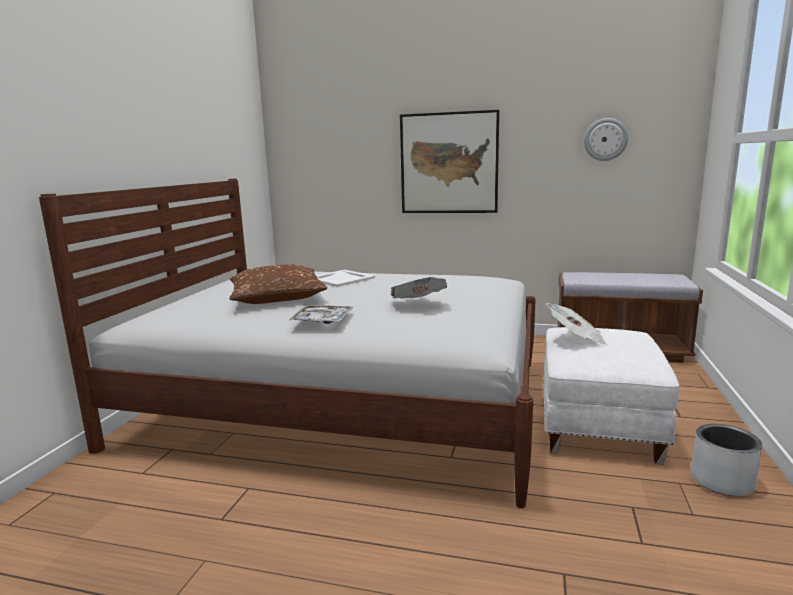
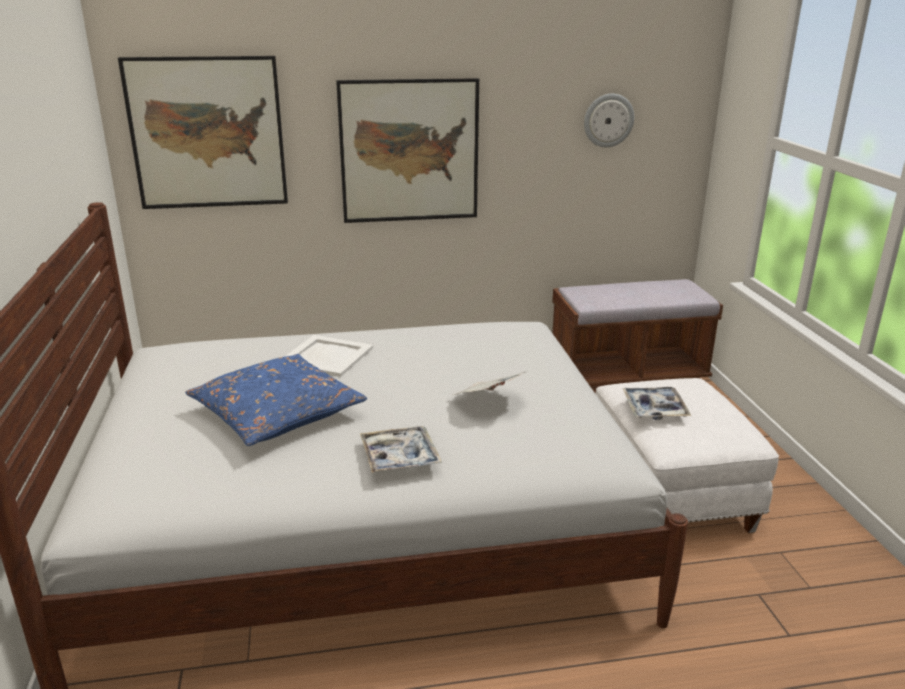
camera: 25 degrees left, 10 degrees up
brown pillow [230,264,327,304] -> blue pillow [185,354,367,446]
newspaper [546,303,608,346] -> tray [622,387,691,420]
grey planter [691,424,762,496] -> none
none -> picture [118,56,288,209]

